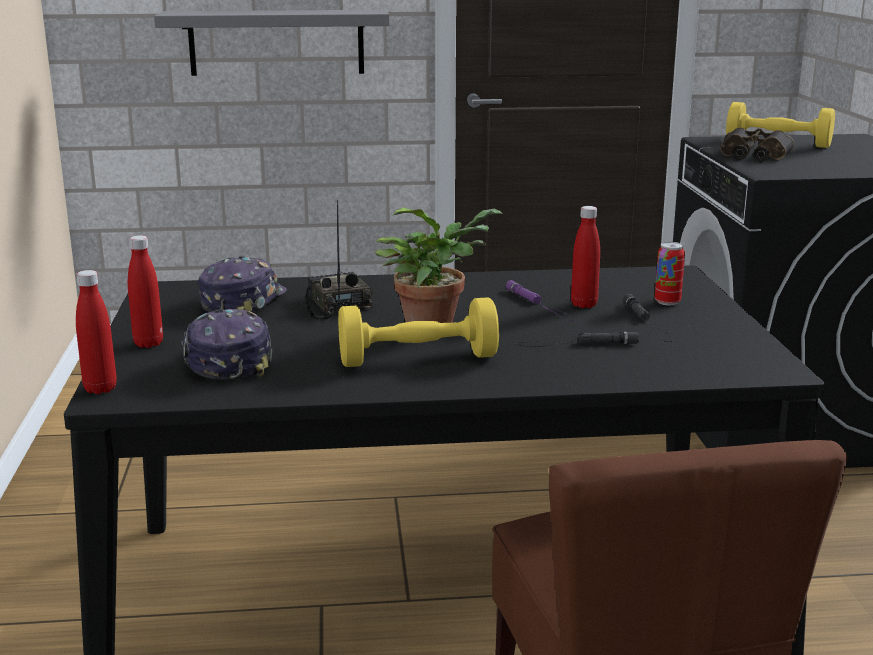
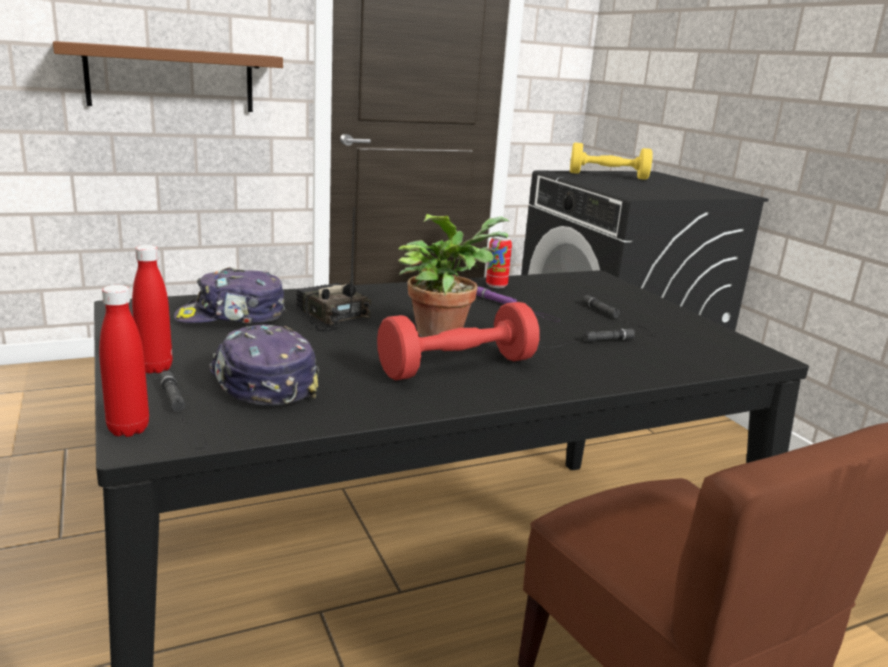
camera: 20 degrees left, 0 degrees up
grey shelf [154,10,389,76] -> brown shelf [53,41,283,112]
cap [198,256,287,312] -> cap turned 105 degrees counterclockwise [174,267,286,324]
yellow dumbbell [338,297,499,367] -> red dumbbell [377,302,540,380]
red bottle [571,206,600,308] -> none
can [655,242,685,305] -> can moved to [486,236,512,288]
binoculars [720,128,794,162] -> none
none -> black flashlight [159,371,206,449]

